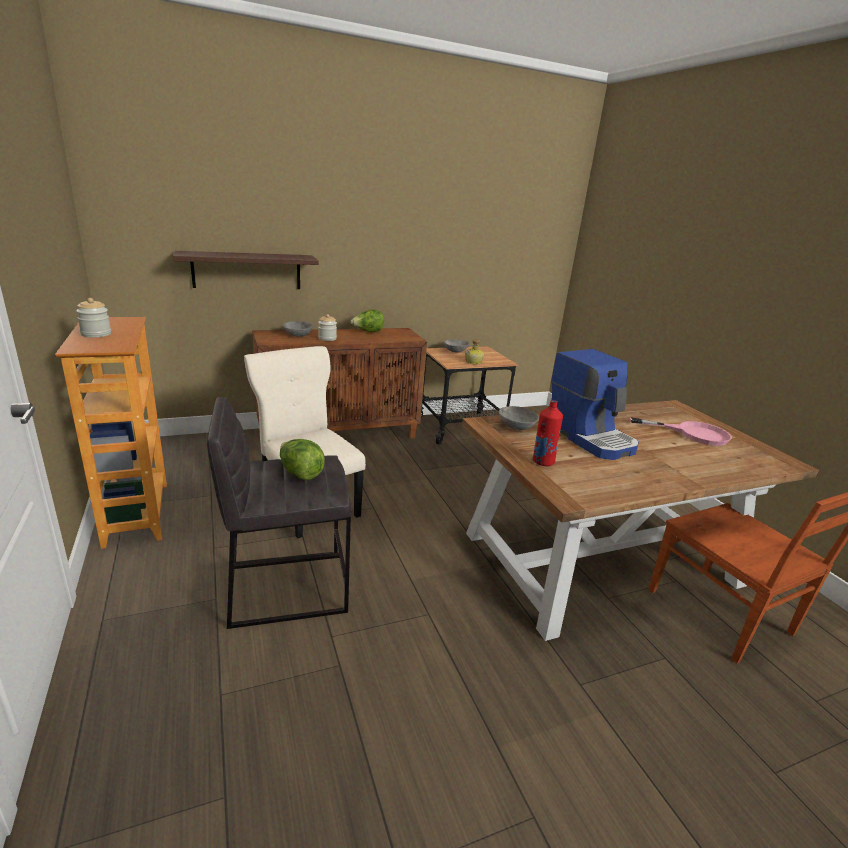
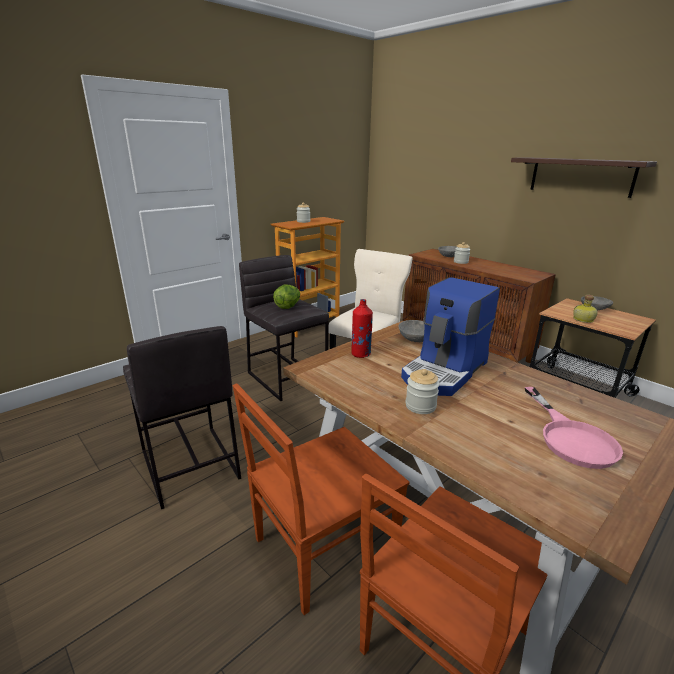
camera: 70 degrees right, 0 degrees up
shelf [173,251,319,289] -> shelf moved to [511,157,657,198]
lettuce [351,309,384,332] -> none
none -> grey stool [123,326,241,509]
none -> brown chair [233,384,409,615]
none -> jar [406,369,440,414]

